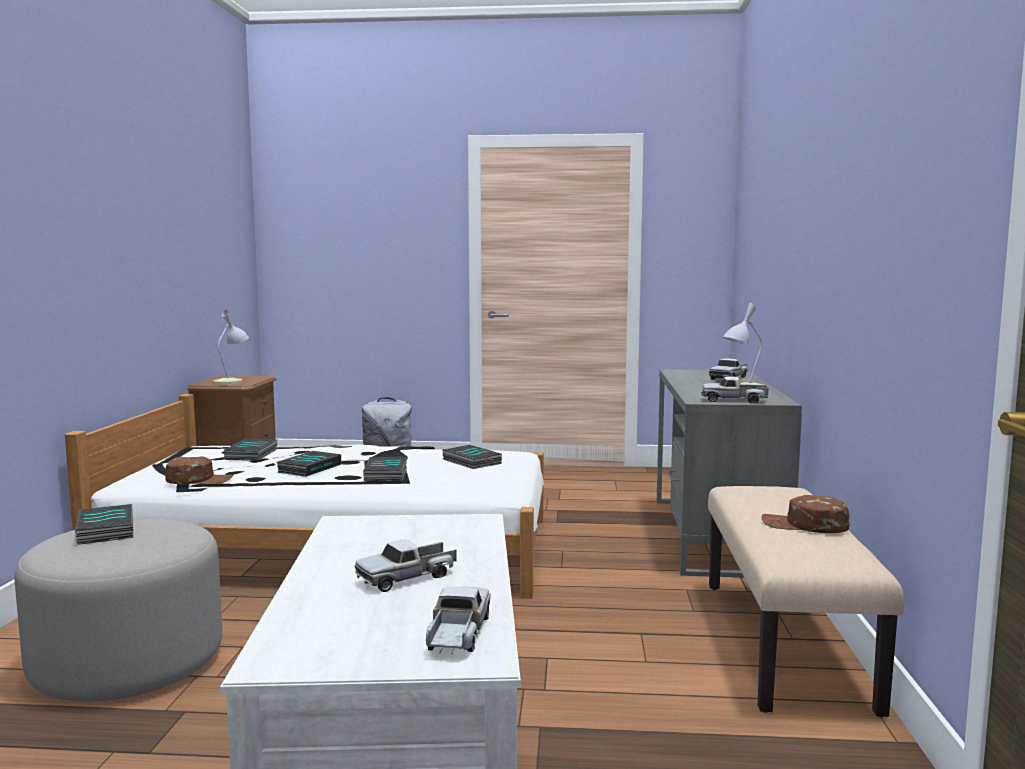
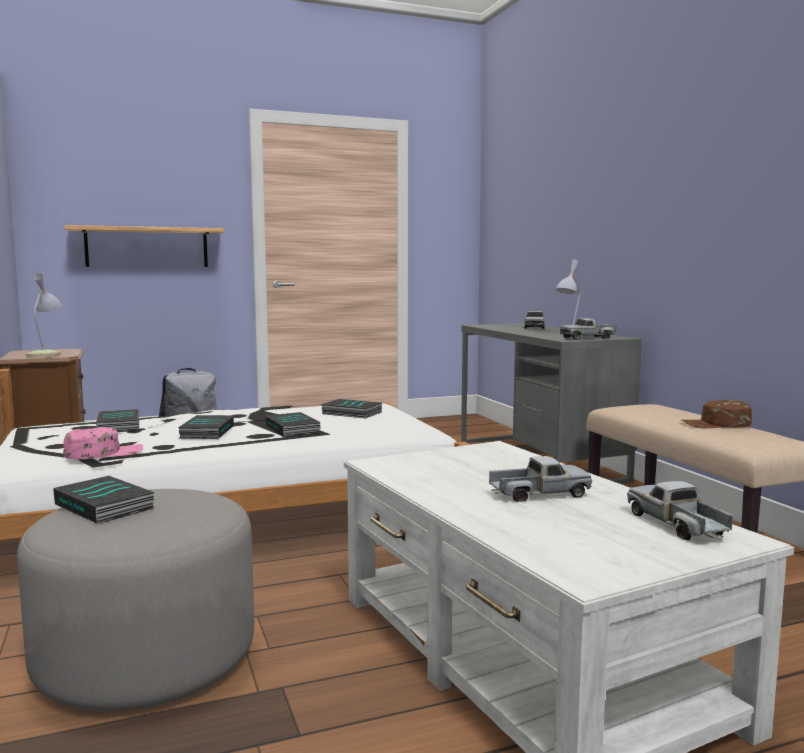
camera: 25 degrees left, 0 degrees up
brown cap [165,456,234,484] -> pink cap [63,427,143,459]
toy truck [355,539,457,592] -> toy truck turned 135 degrees counterclockwise [489,456,592,502]
none -> shelf [65,225,224,267]

